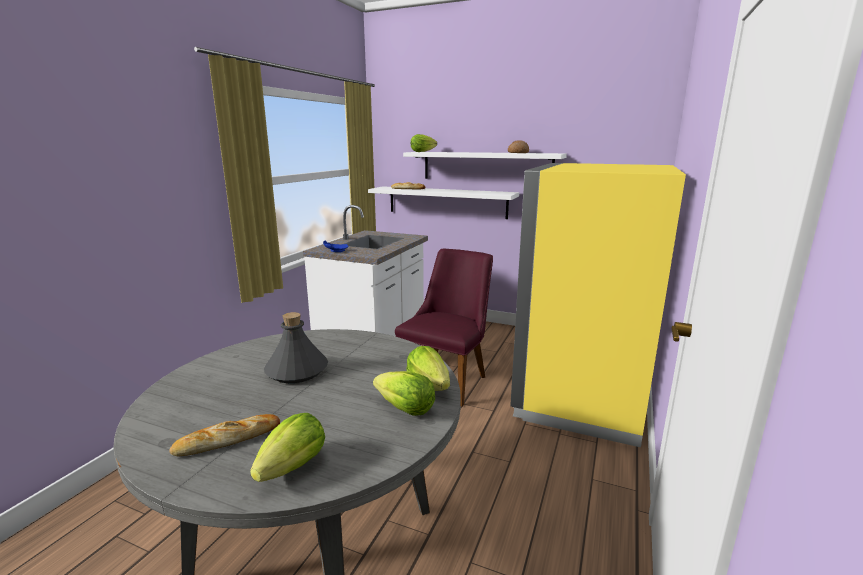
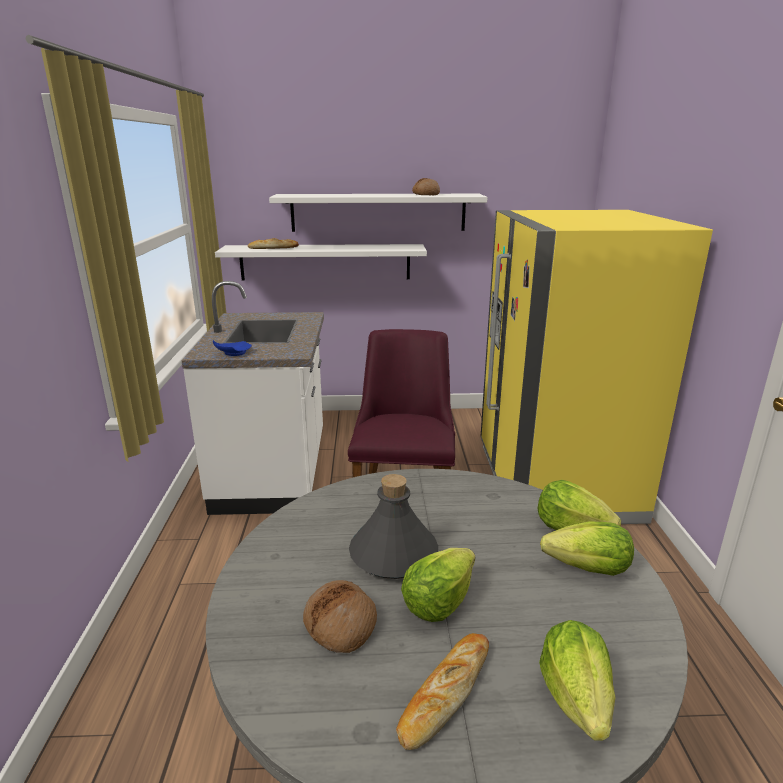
camera: 25 degrees left, 5 degrees up
lettuce [411,134,437,152] -> lettuce moved to [401,548,475,622]
none -> bread [303,580,377,653]

